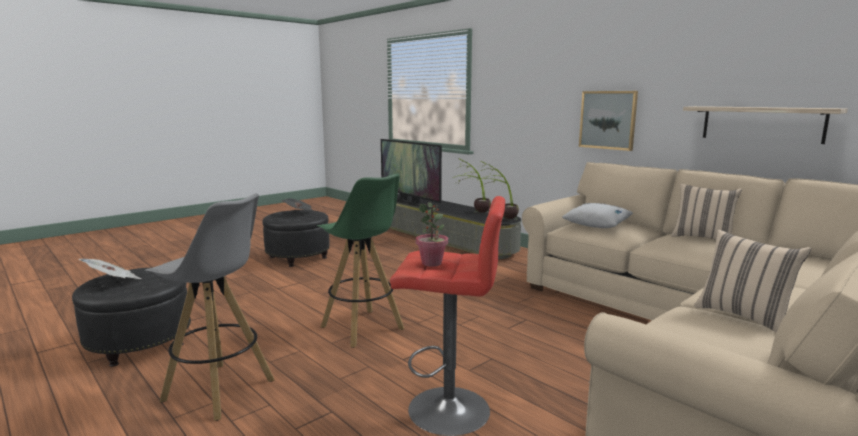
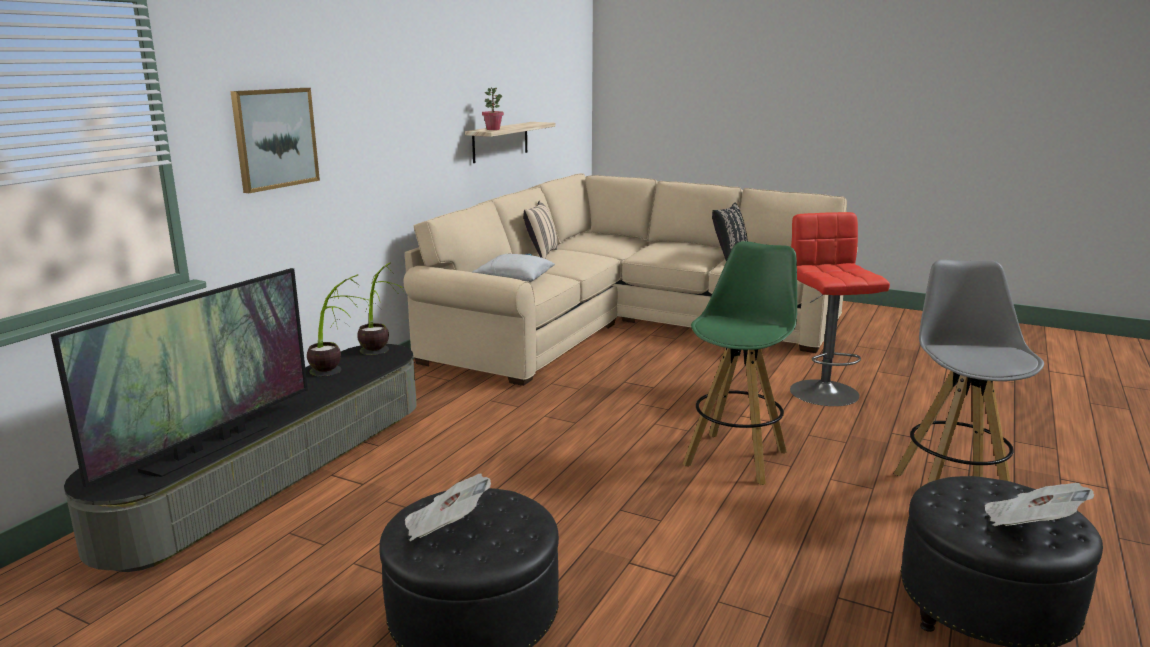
camera: 110 degrees left, 5 degrees up
potted plant [415,202,448,267] -> potted plant moved to [482,87,504,130]
picture [579,91,638,151] -> picture moved to [231,88,320,193]
beige pillow [694,230,811,332] -> black pillow [712,202,748,261]

